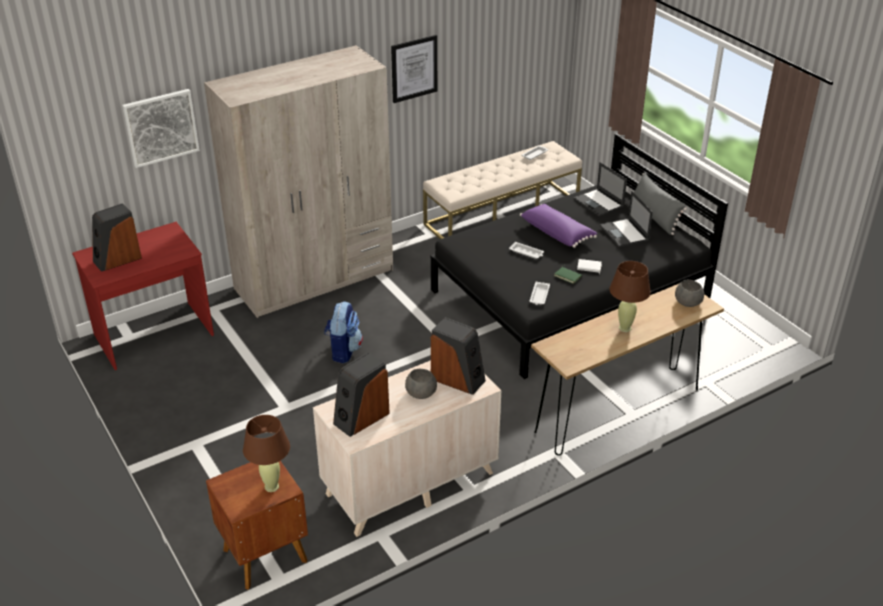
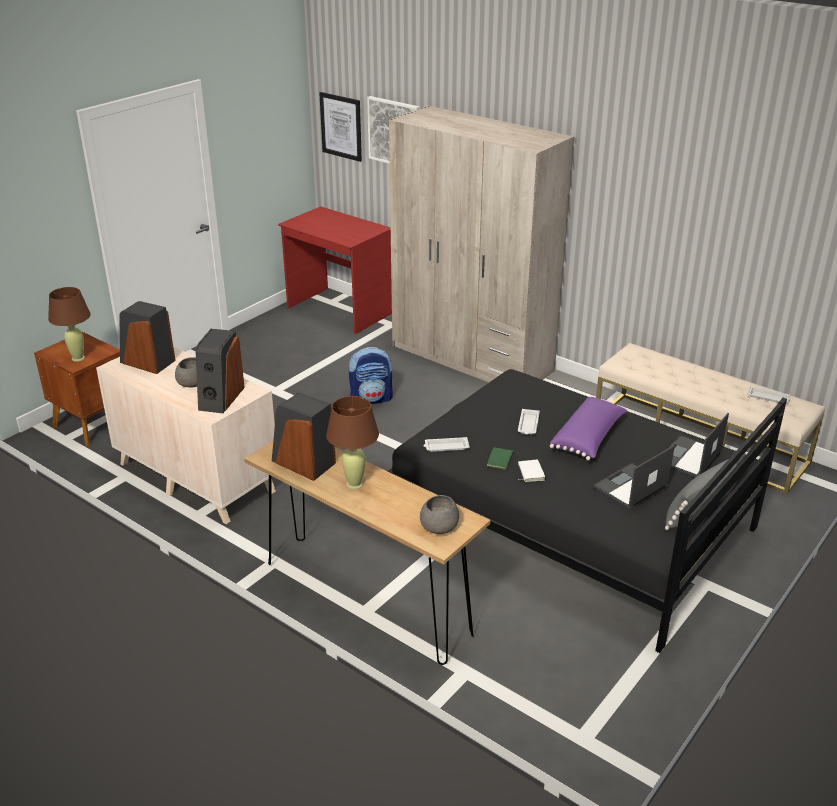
camera: 70 degrees right, 5 degrees down
speaker [92,203,142,272] -> speaker moved to [272,393,336,481]
picture [391,35,437,103] -> picture moved to [319,92,362,162]

